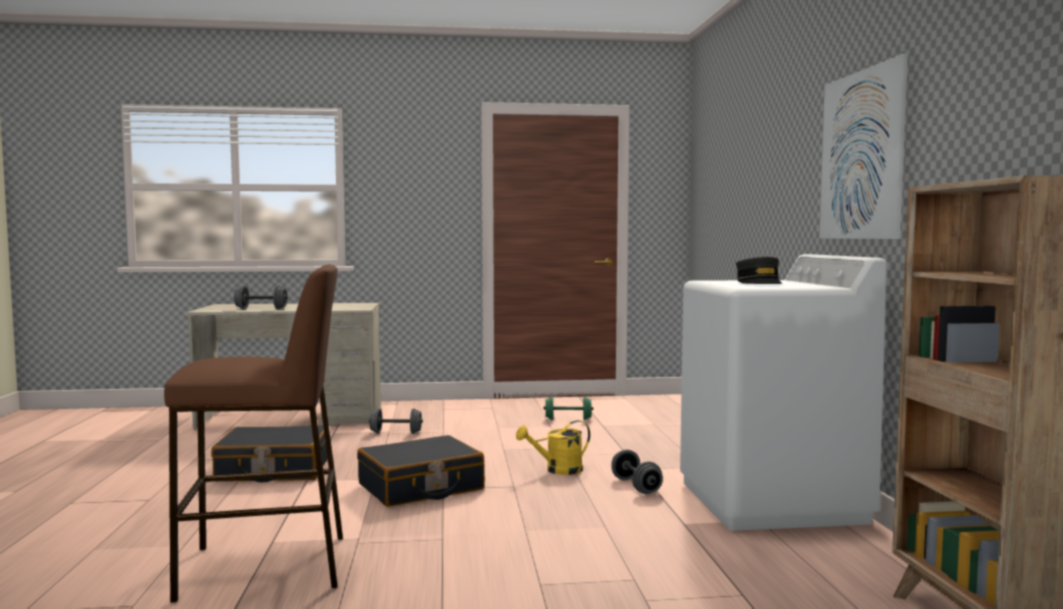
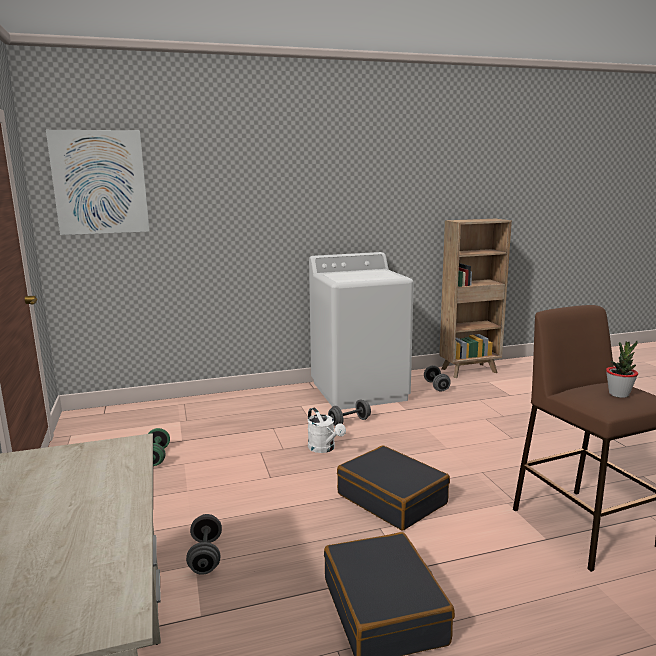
camera: 100 degrees left, 10 degrees up
grey dumbbell [234,285,288,309] -> grey dumbbell moved to [424,365,451,391]
yellow watering can [516,420,590,475] -> white watering can [308,408,346,453]
grey cap [736,256,782,284] -> none
picture [820,54,908,239] -> picture moved to [46,130,150,235]
none -> potted plant [606,341,638,398]

